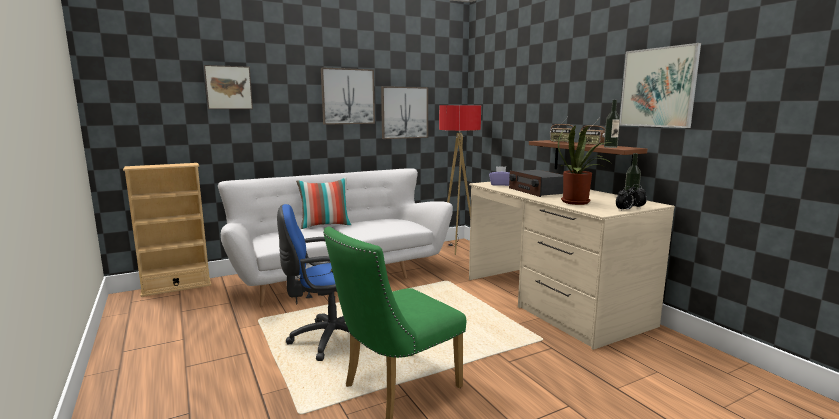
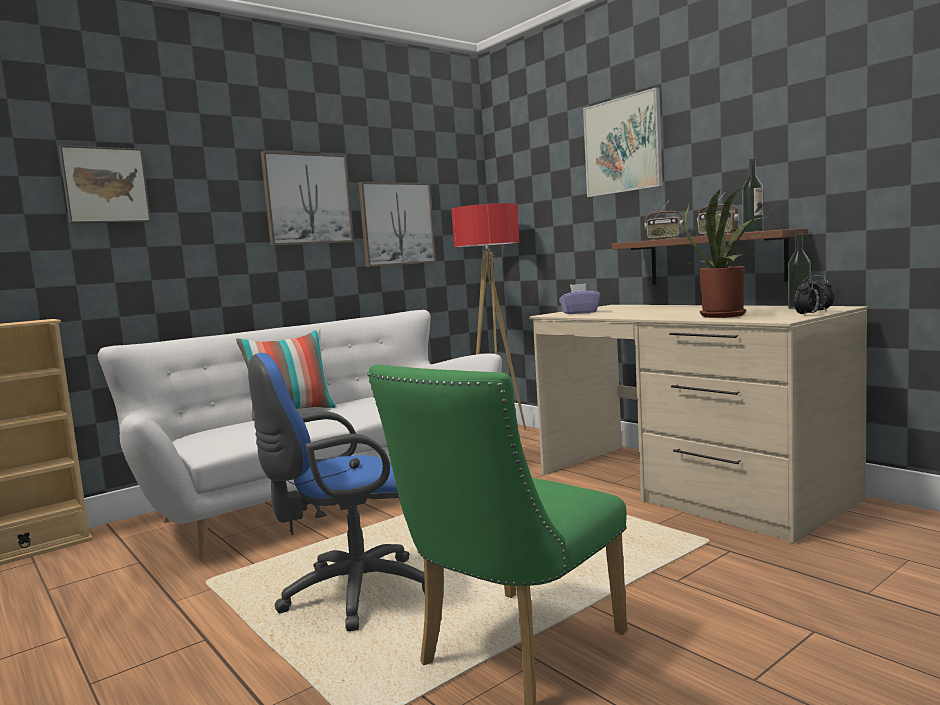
camera: 10 degrees left, 5 degrees down
radio [509,170,563,197] -> none
picture [620,43,701,128] -> picture moved to [583,87,663,197]

